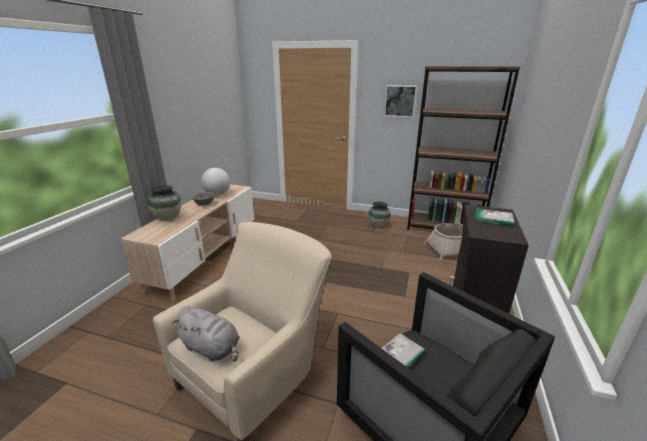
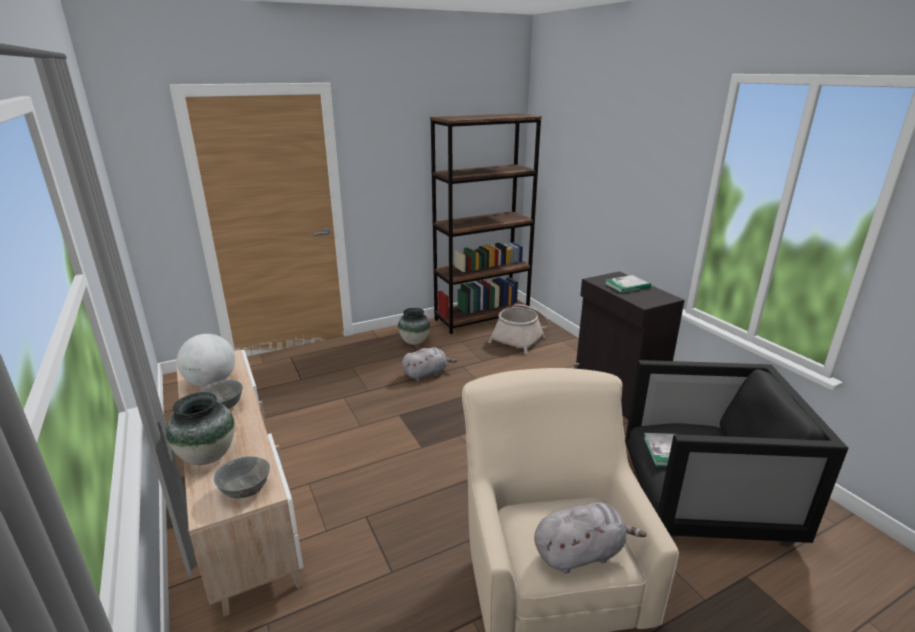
camera: 45 degrees left, 0 degrees up
picture [384,85,417,117] -> none
none -> grey bowl [214,457,270,498]
none -> grey plush toy [402,347,457,381]

